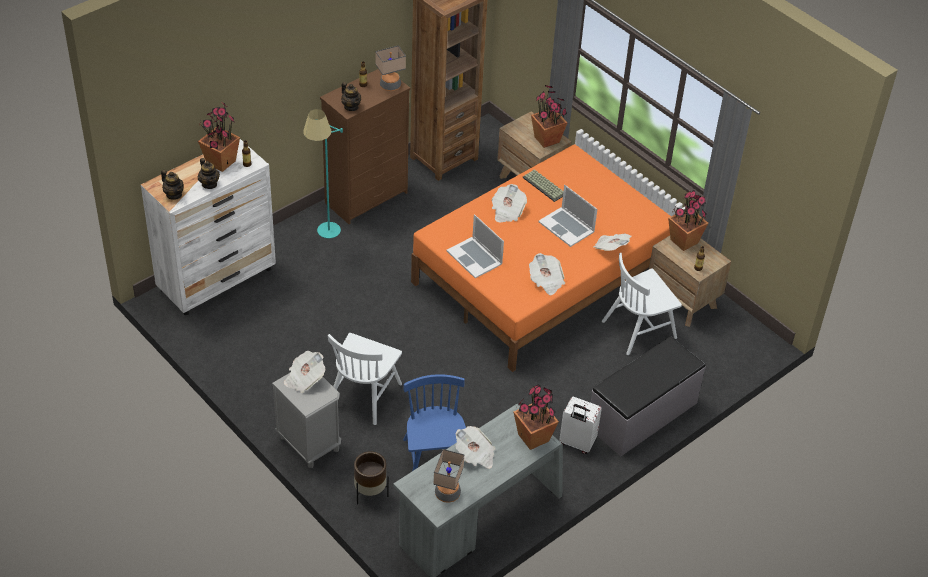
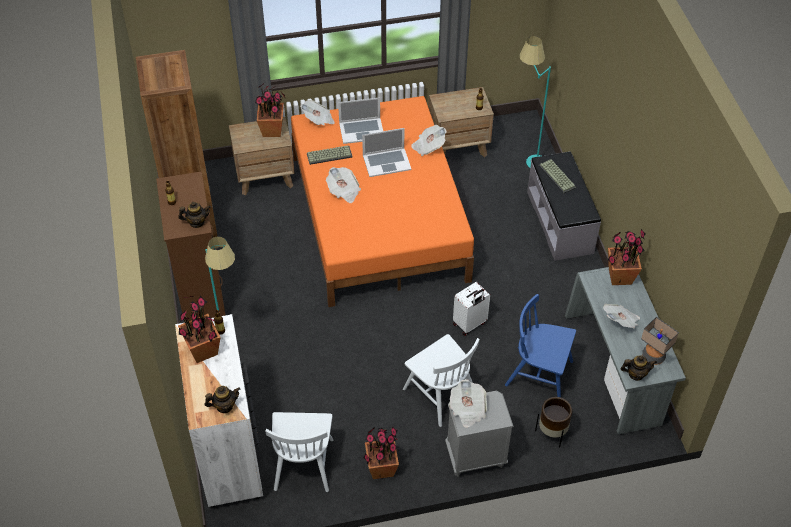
camera: 60 degrees left, 5 degrees up
teapot [198,158,220,189] -> teapot moved to [621,355,657,381]
table lamp [375,45,406,91] -> none
laptop [446,214,504,278] -> laptop moved to [338,98,383,144]
newspaper [529,253,565,295] -> newspaper moved to [300,100,335,125]
white suitcase [559,396,602,454] -> white suitcase moved to [453,282,490,336]
white chair [602,253,682,355] -> white chair moved to [265,412,333,492]
potted plant [668,190,708,251] -> potted plant moved to [364,427,399,479]
none -> turquoise floor lamp [520,36,551,168]
none -> keyboard [539,159,576,194]

